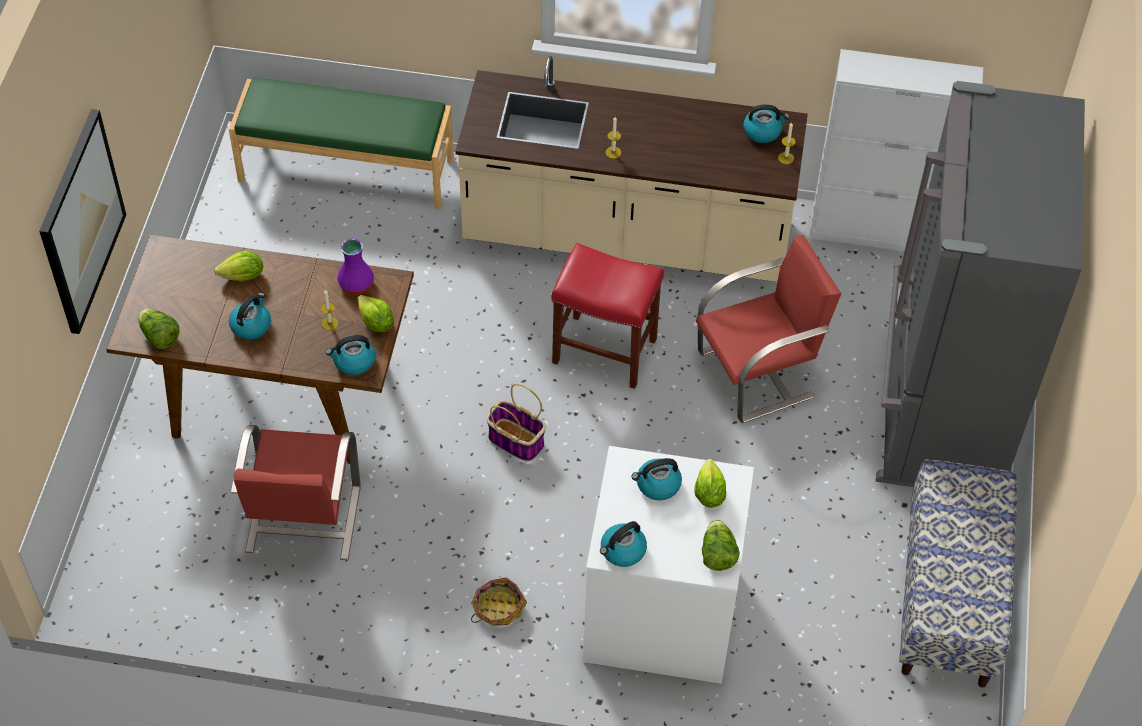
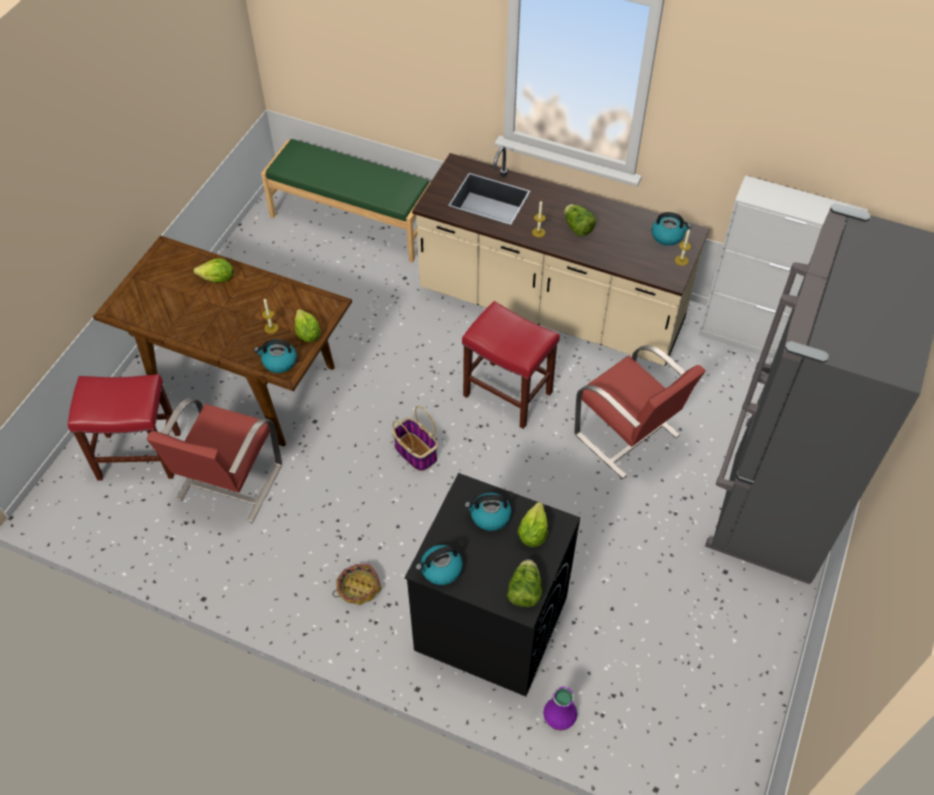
camera: 15 degrees right, 0 degrees up
picture [39,109,126,334] -> none
lettuce [138,309,179,349] -> lettuce moved to [564,204,596,236]
kettle [229,293,271,340] -> none
purple vase [337,238,374,294] -> purple vase moved to [543,687,577,731]
white washing machine [583,446,754,684] -> black washing machine [405,473,580,697]
red chair [696,235,842,423] -> red chair turned 60 degrees clockwise [574,345,706,479]
bench [899,459,1017,687] -> none
none -> red stool [68,374,181,481]

